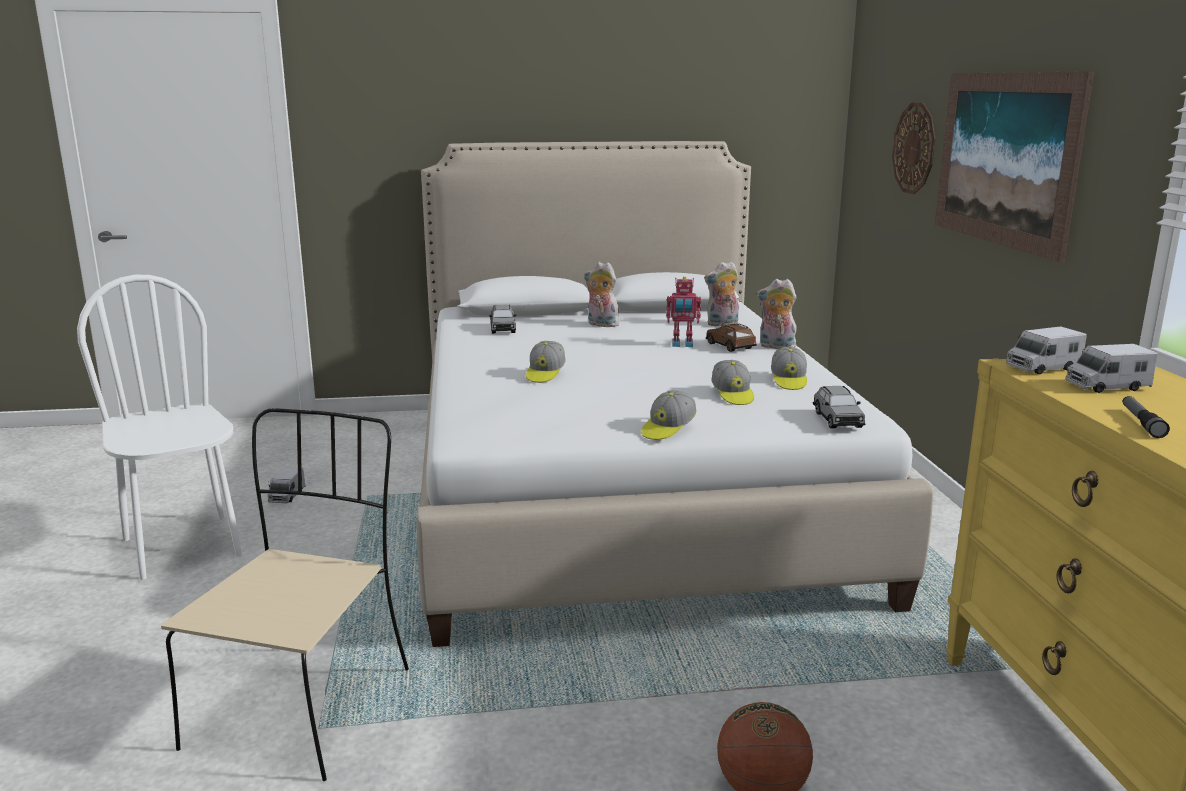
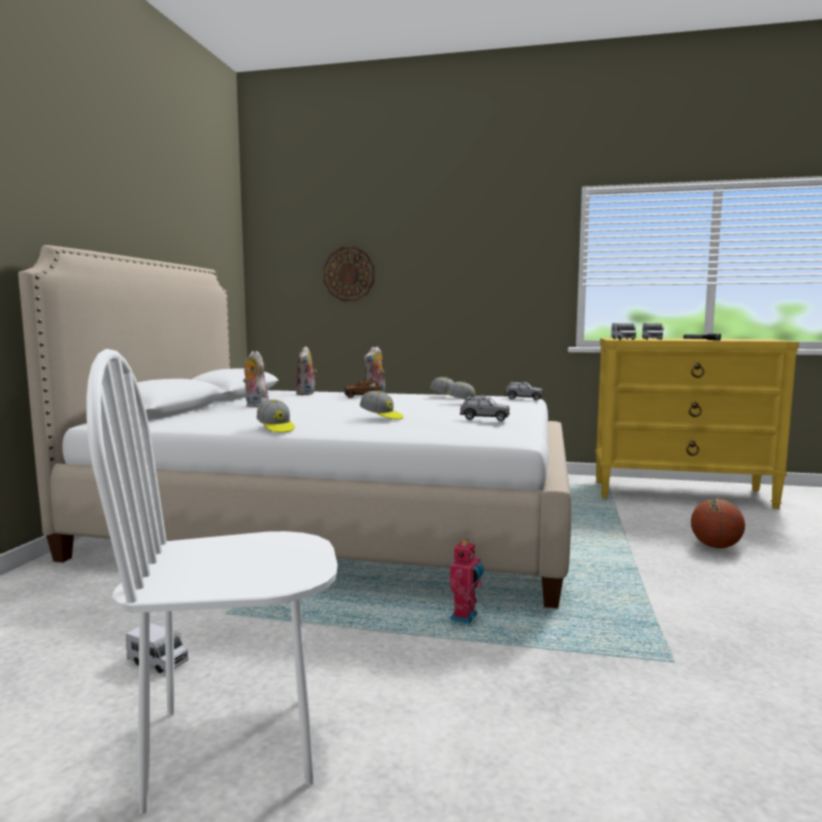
camera: 70 degrees left, 10 degrees down
beige chair [161,408,409,781] -> none
grey toy car [490,305,516,334] -> grey toy car moved to [460,396,510,421]
plush toy [584,262,622,327] -> plush toy turned 90 degrees clockwise [243,351,269,407]
cap [641,390,697,440] -> cap moved to [257,399,295,433]
toy robot [666,277,701,347] -> toy robot moved to [450,539,484,624]
picture [934,71,1094,263] -> none

